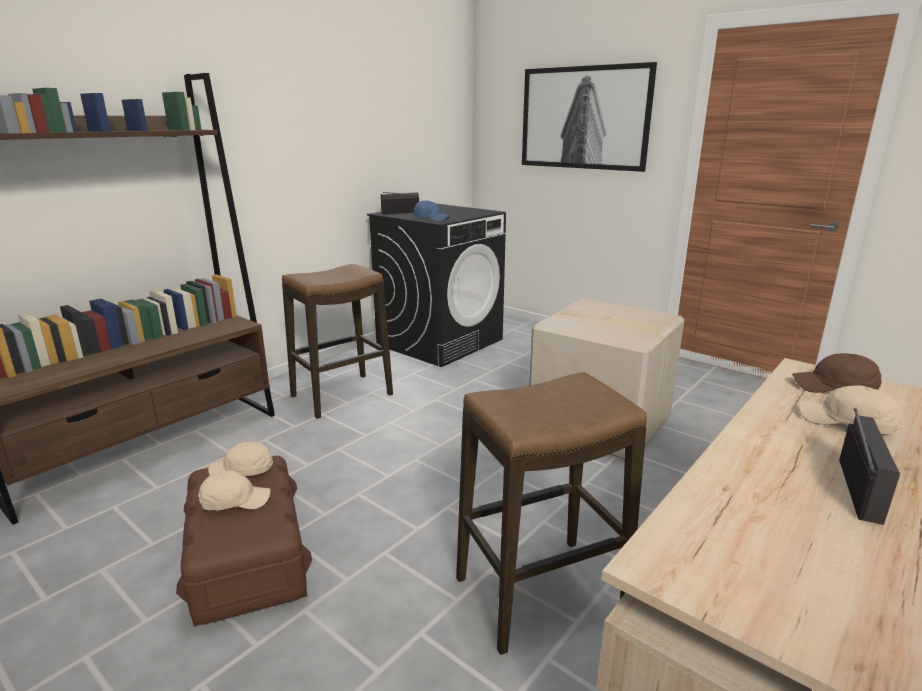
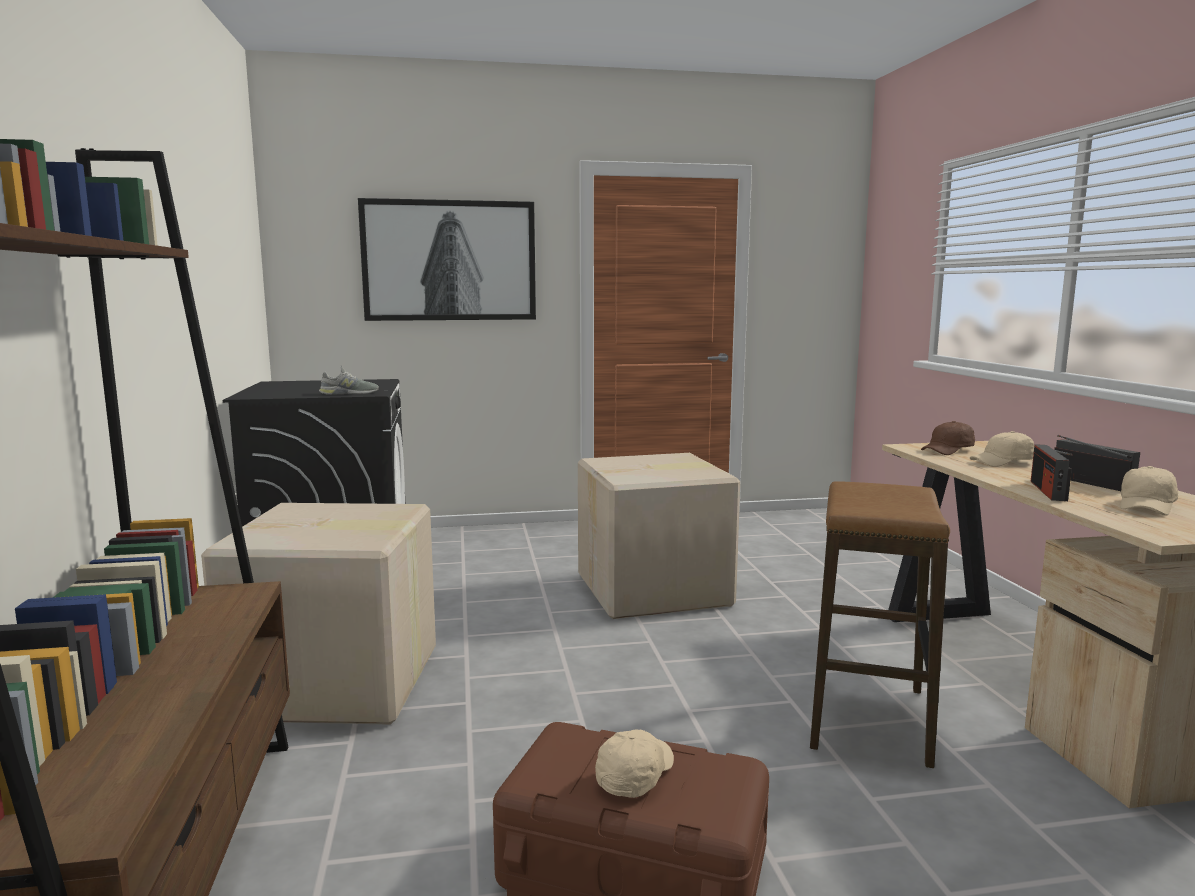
camera: 50 degrees left, 10 degrees down
beige cap [208,442,273,476] -> beige cap moved to [1120,466,1178,516]
stool [282,264,393,419] -> cardboard box [201,503,436,725]
radio [381,192,419,215] -> radio moved to [1031,444,1073,501]
blue cap [414,200,449,221] -> grey shoe [319,365,379,395]

